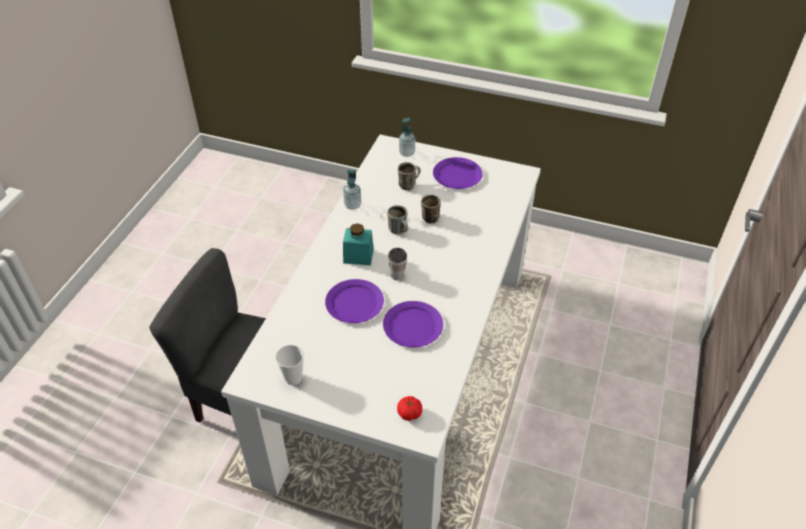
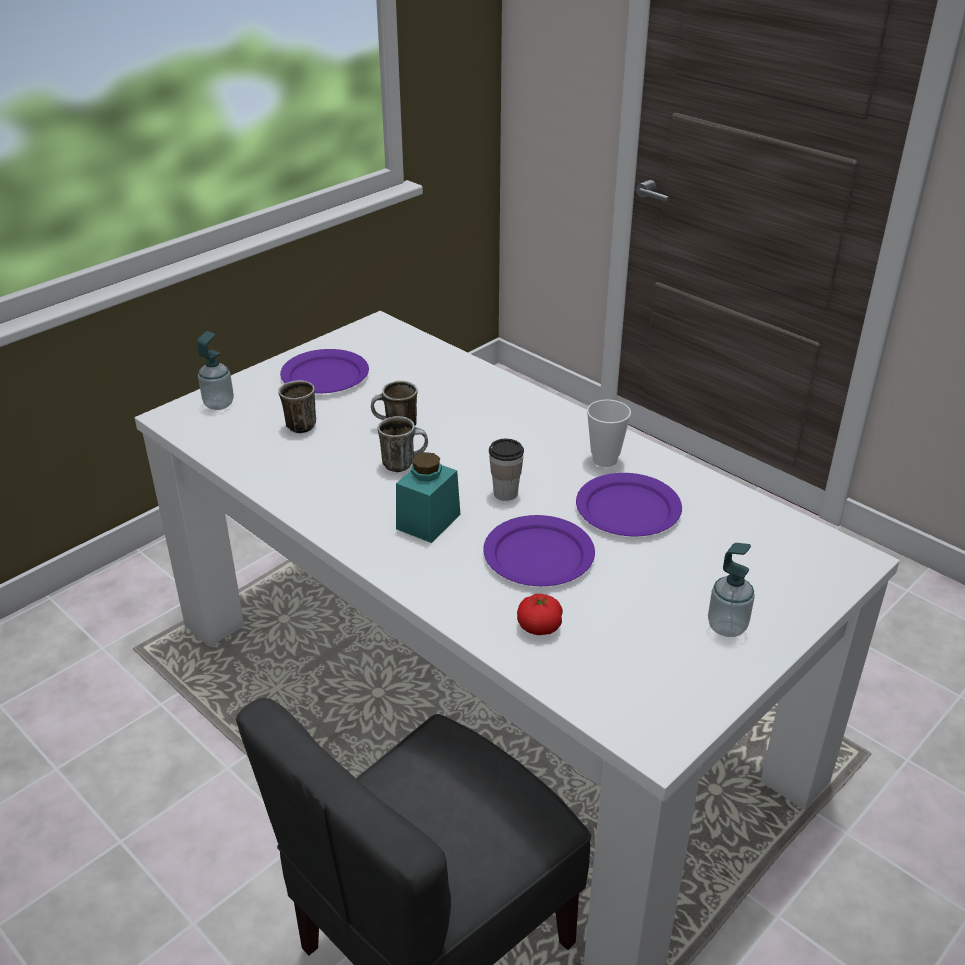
camera: 65 degrees left, 10 degrees down
cup [275,345,304,385] -> cup moved to [587,399,631,467]
soap dispenser [343,170,361,210] -> soap dispenser moved to [708,543,755,637]
tomato [397,396,422,421] -> tomato moved to [517,594,563,635]

